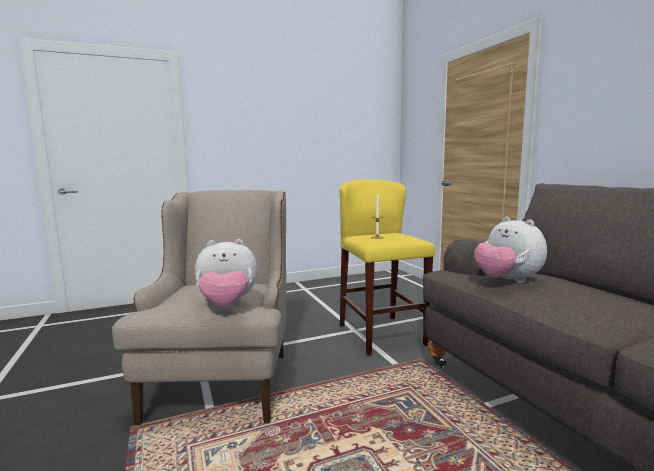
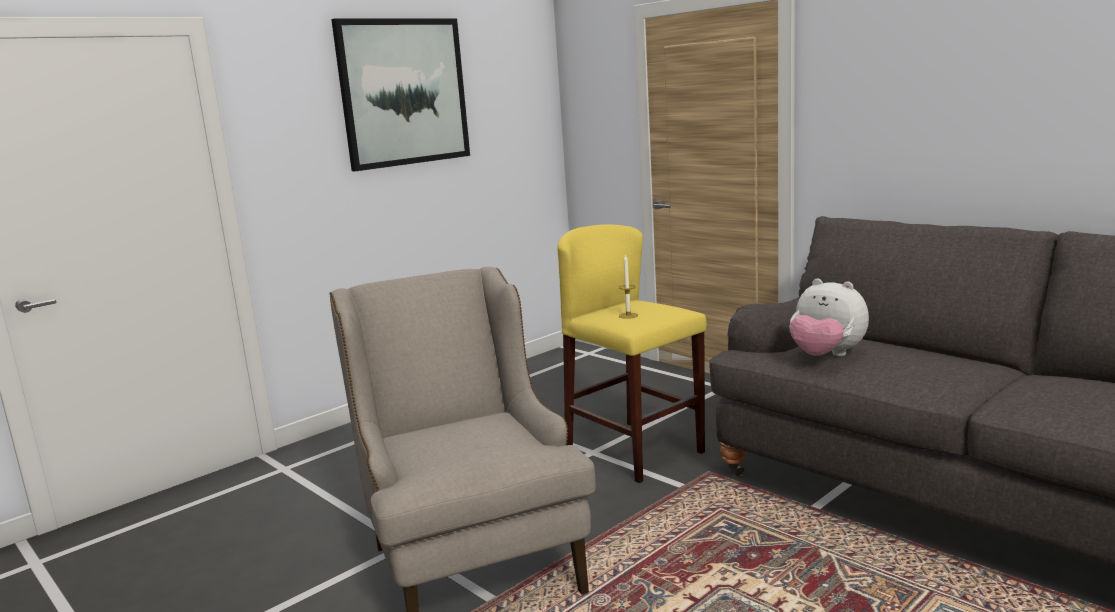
camera: 20 degrees left, 5 degrees up
plush toy [195,239,258,307] -> none
none -> picture [331,18,470,171]

